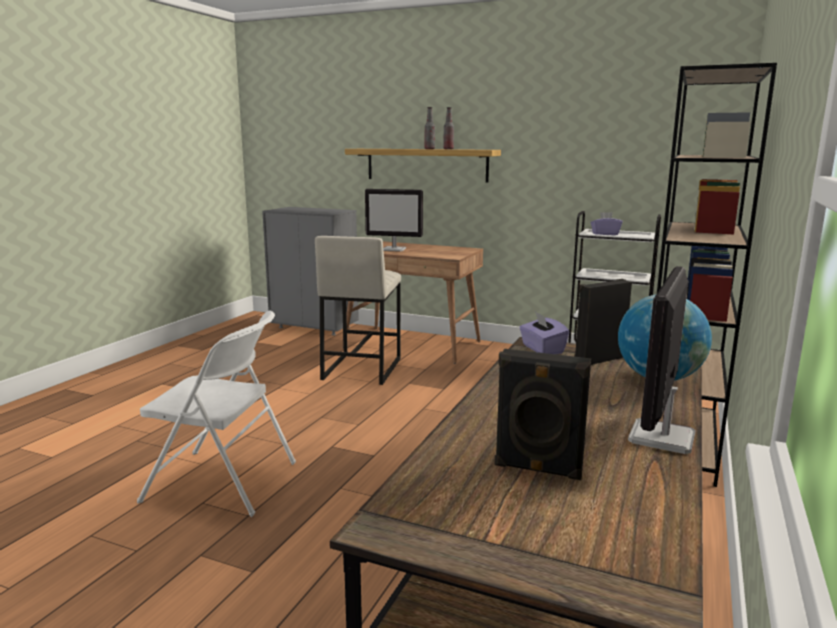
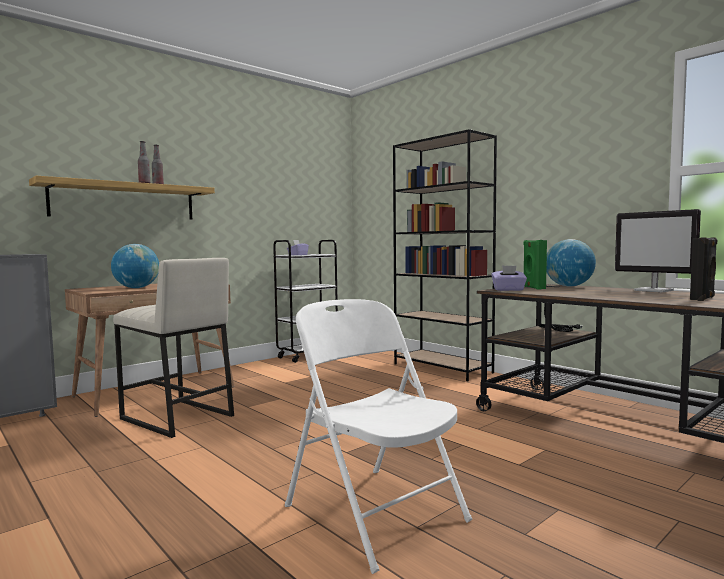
camera: 65 degrees left, 10 degrees down
white chair [137,311,296,517] -> white chair turned 75 degrees counterclockwise [285,299,472,574]
monitor [365,189,423,252] -> globe [111,244,159,288]
black speaker [574,279,632,365] -> green speaker [524,240,547,290]

